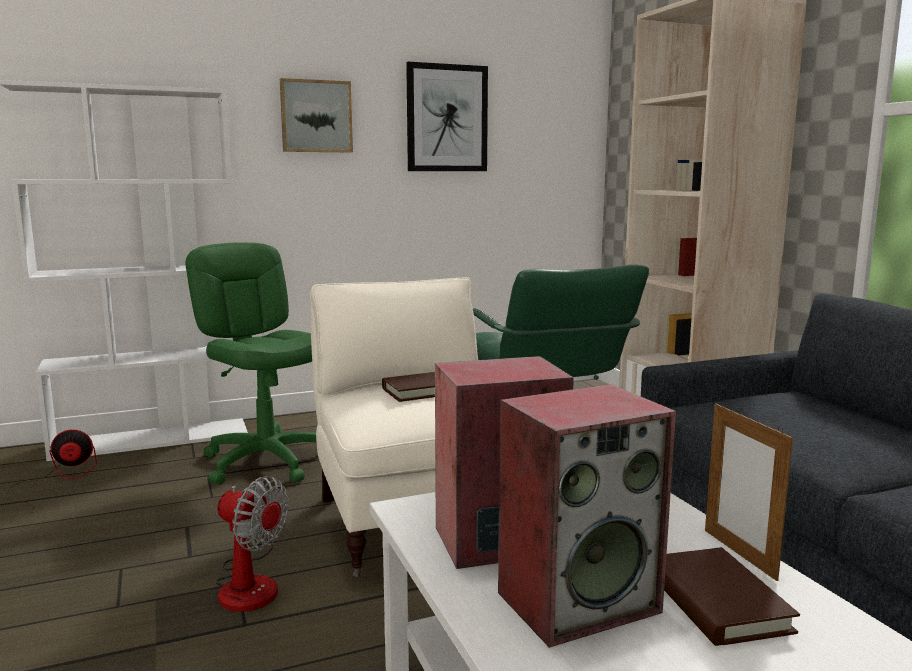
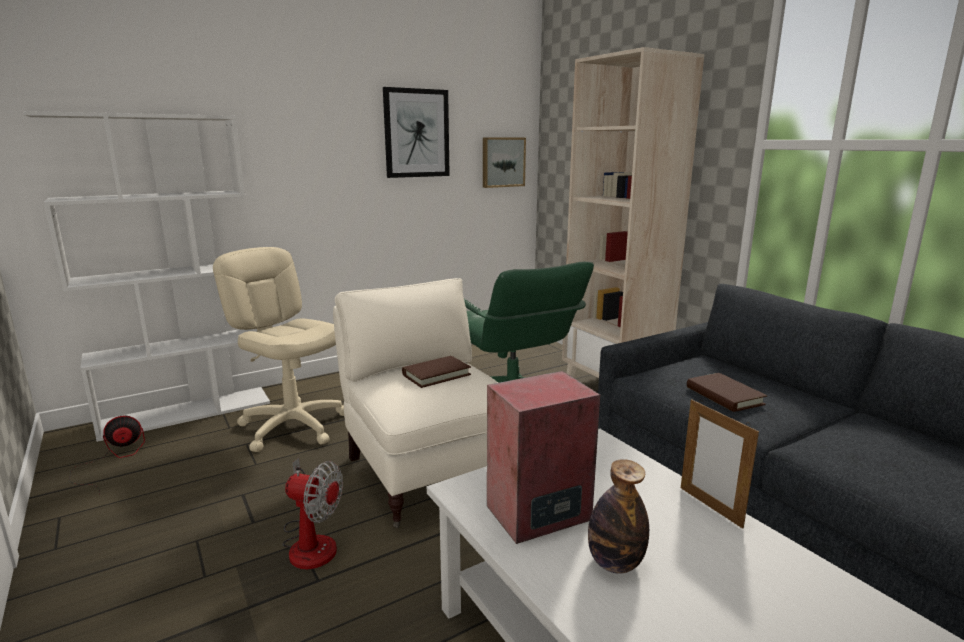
camera: 10 degrees left, 5 degrees up
green office chair [186,242,316,485] -> beige office chair [213,247,344,452]
picture [280,78,353,152] -> picture moved to [483,137,526,188]
speaker [498,384,676,648] -> bottle [588,459,649,574]
brown book [664,547,800,646] -> brown book moved to [687,373,767,412]

